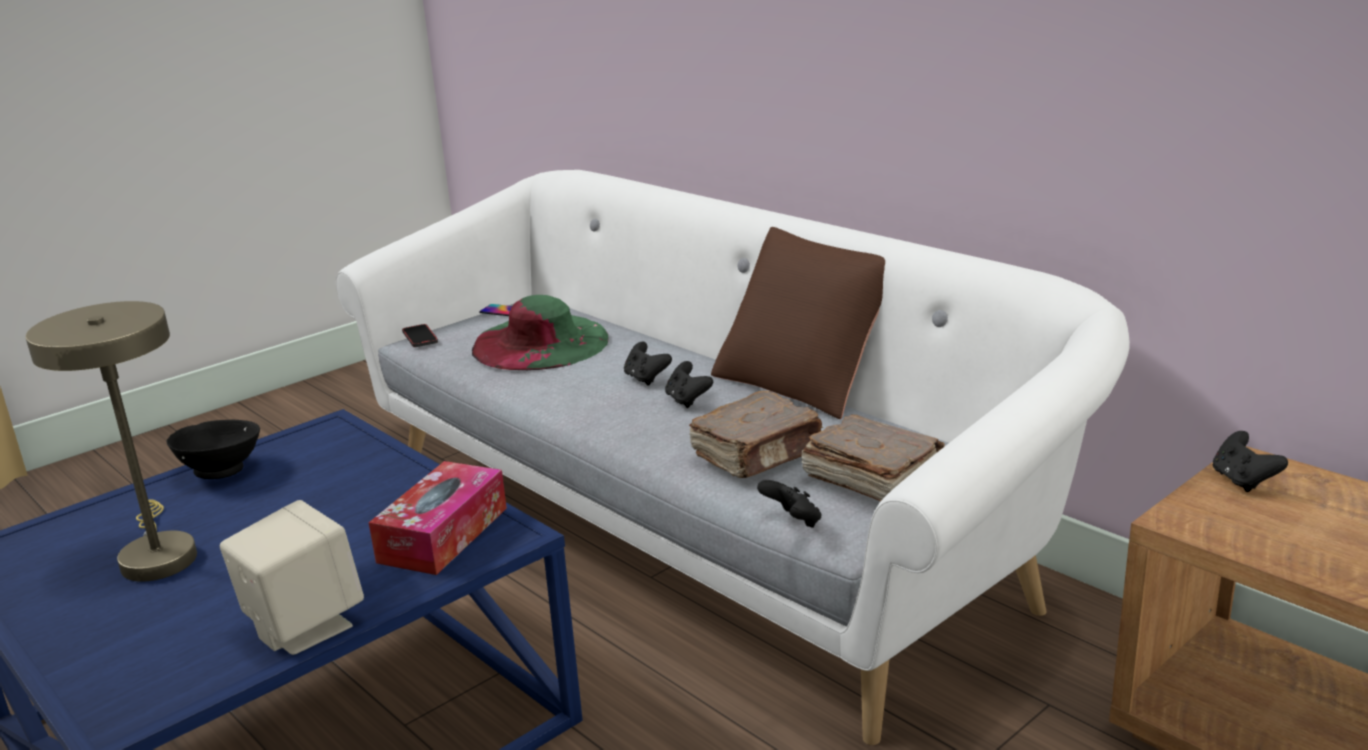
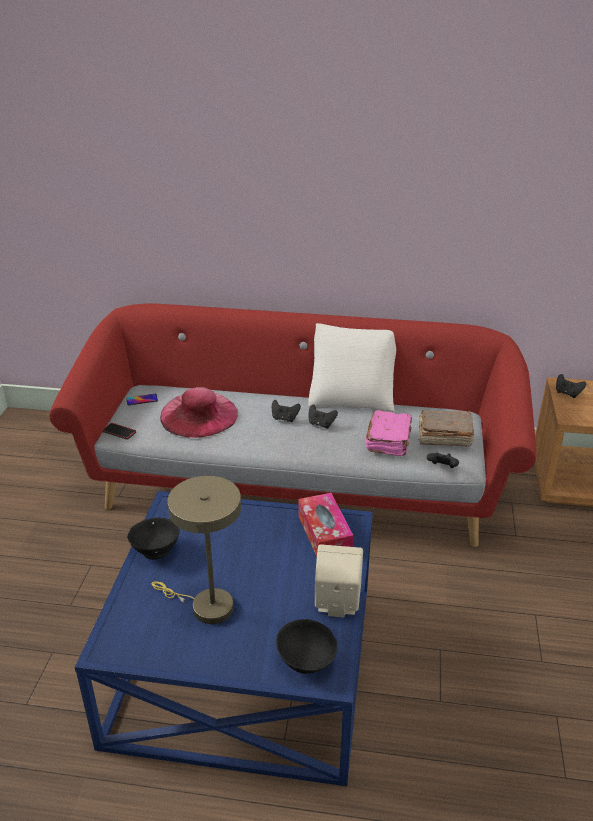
camera: 40 degrees left, 10 degrees up
white sofa [336,170,1130,745] -> red sofa [49,303,536,547]
green hat [472,295,608,370] -> pink hat [160,387,238,438]
brown book [689,391,823,478] -> pink book [366,410,412,456]
brown pillow [711,227,885,419] -> white pillow [308,323,396,412]
none -> black bowl [276,619,338,674]

